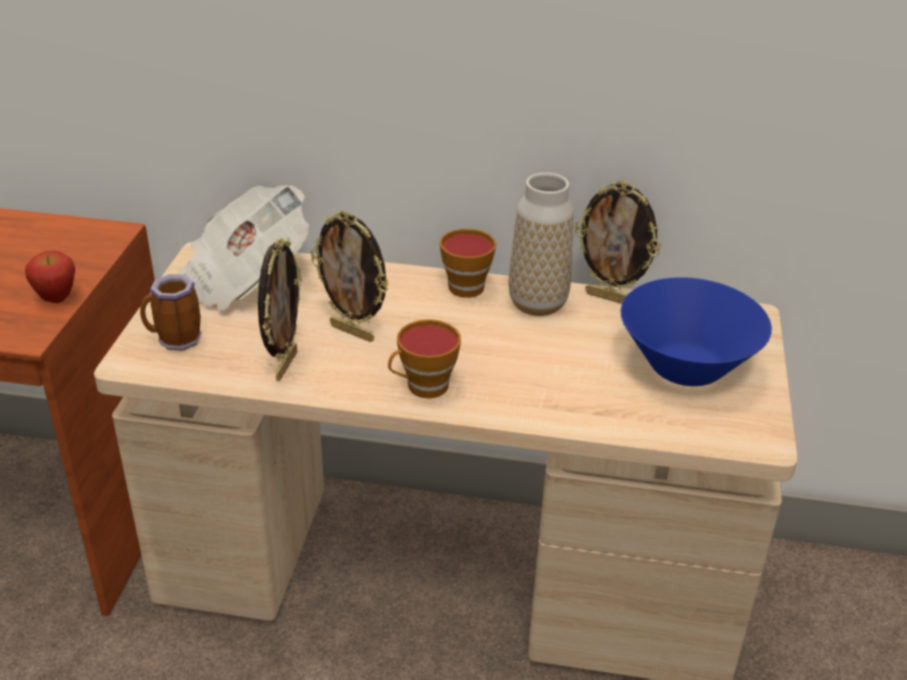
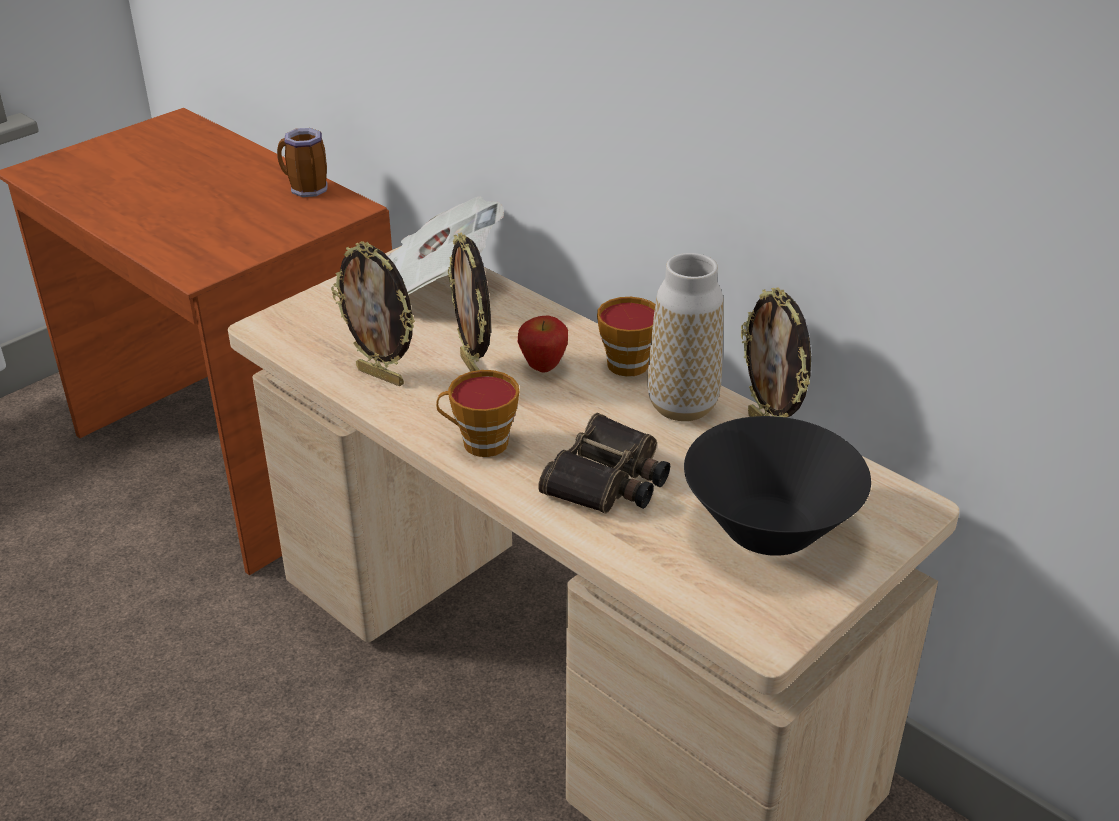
camera: 35 degrees right, 0 degrees up
apple [25,251,75,303] -> apple moved to [518,315,568,373]
mug [140,274,202,351] -> mug moved to [277,128,327,197]
picture frame [258,238,301,381] -> picture frame turned 75 degrees clockwise [331,241,415,386]
blue bowl [621,277,772,386] -> black bowl [684,416,871,556]
none -> binoculars [538,413,670,514]

